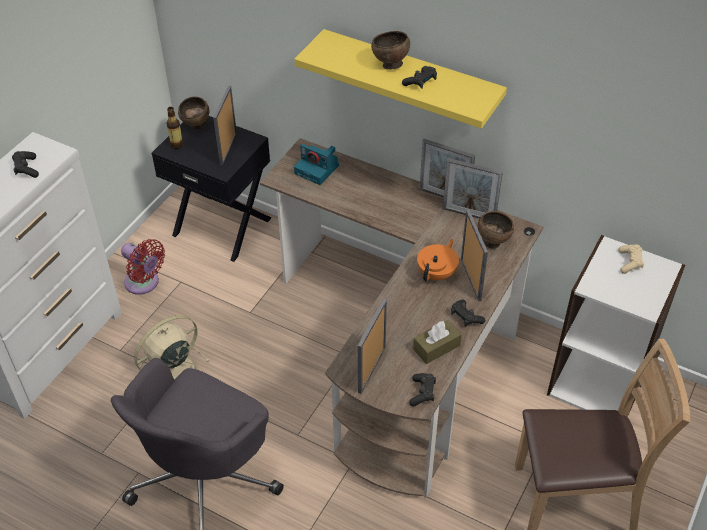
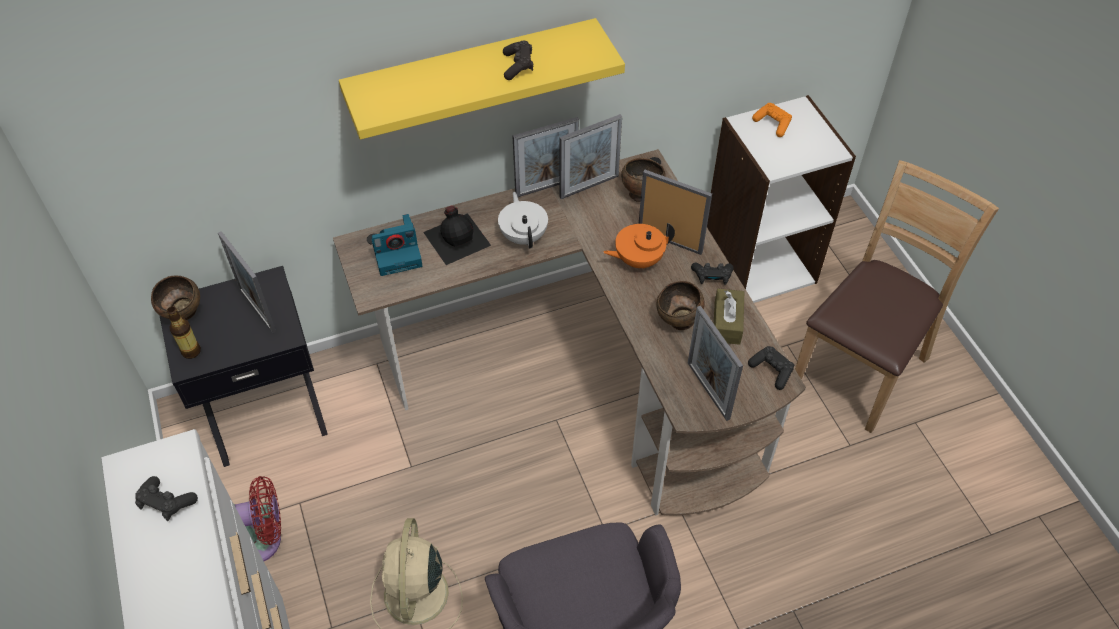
camera: 50 degrees left, 5 degrees up
brown bowl [371,31,410,70] -> brown bowl moved to [656,281,705,330]
orange teapot [417,239,459,282] -> orange teapot turned 90 degrees counterclockwise [603,223,675,269]
beige game controller [618,244,644,274] -> orange game controller [752,103,792,137]
none -> black bottle [423,206,491,265]
none -> white teapot [498,192,548,248]

